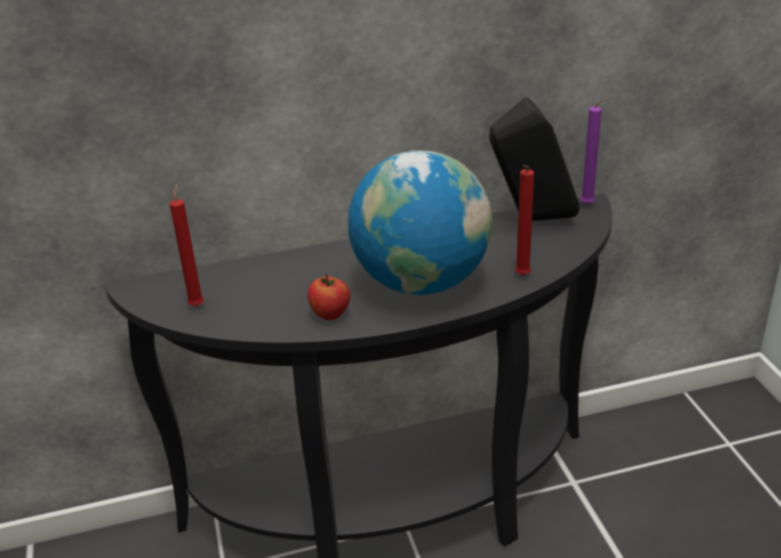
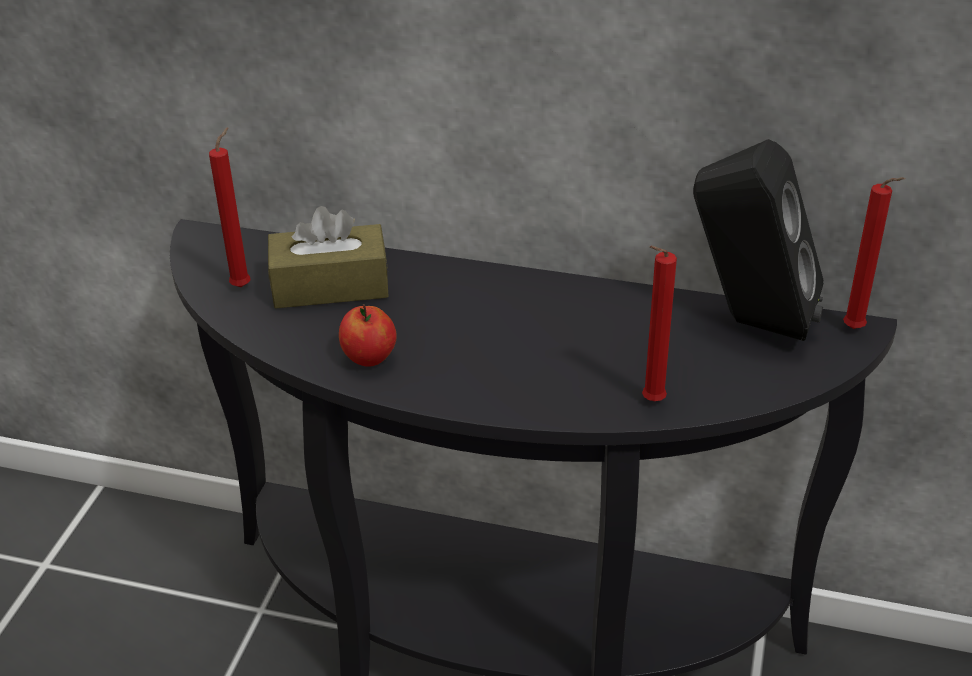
camera: 30 degrees right, 5 degrees up
globe [348,150,492,295] -> none
purple candle [580,97,609,205] -> red candle [843,177,905,329]
none -> brown tissue box [268,206,389,308]

